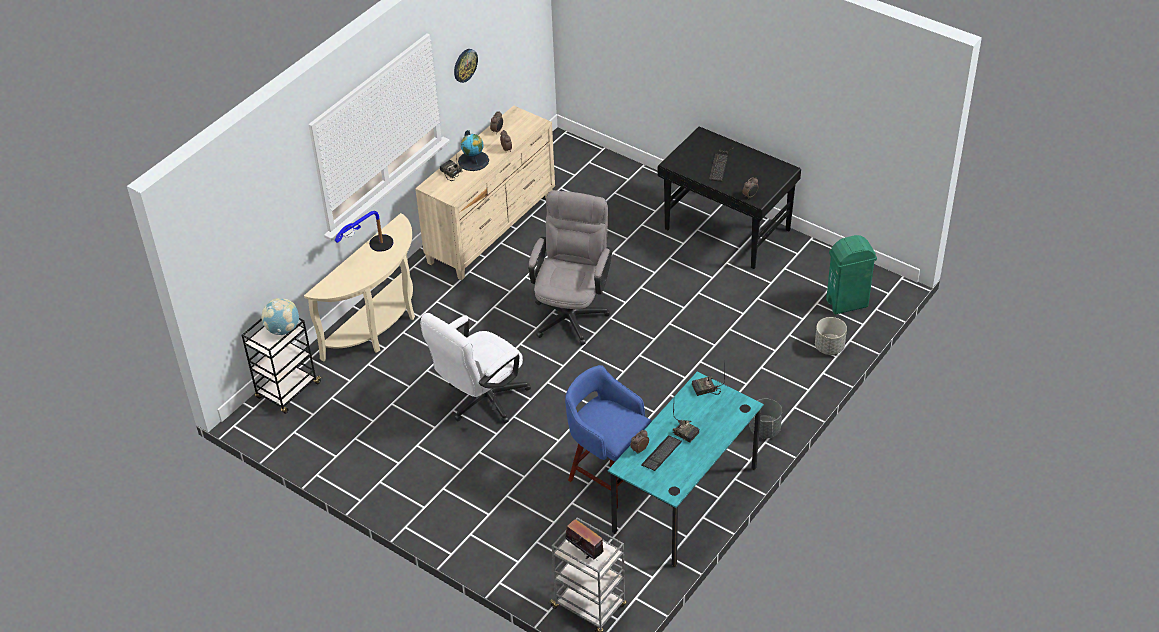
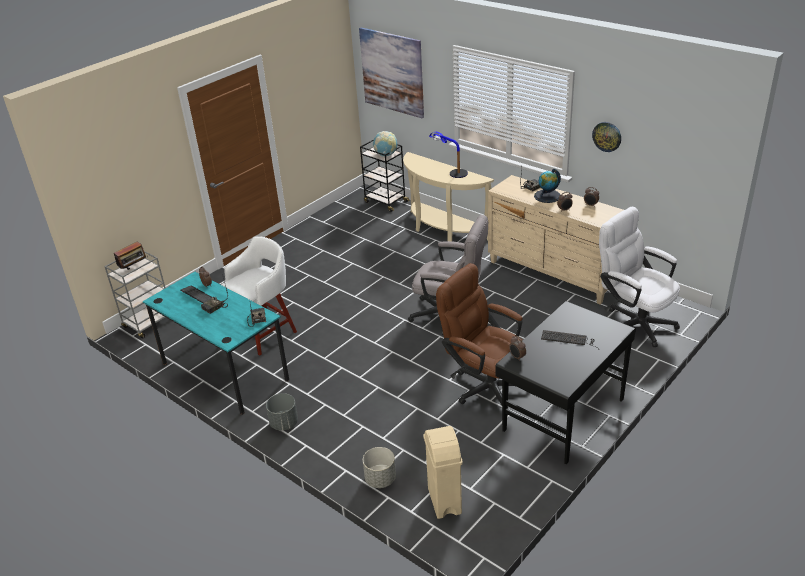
camera: 95 degrees right, 10 degrees down
white office chair [420,313,531,424] -> white office chair moved to [599,207,680,347]
blue stool [565,365,652,509] -> white stool [221,236,297,356]
green trash can [826,235,877,314] -> beige trash can [423,426,463,519]
none -> picture [359,28,424,118]
none -> brown office chair [436,263,522,410]

